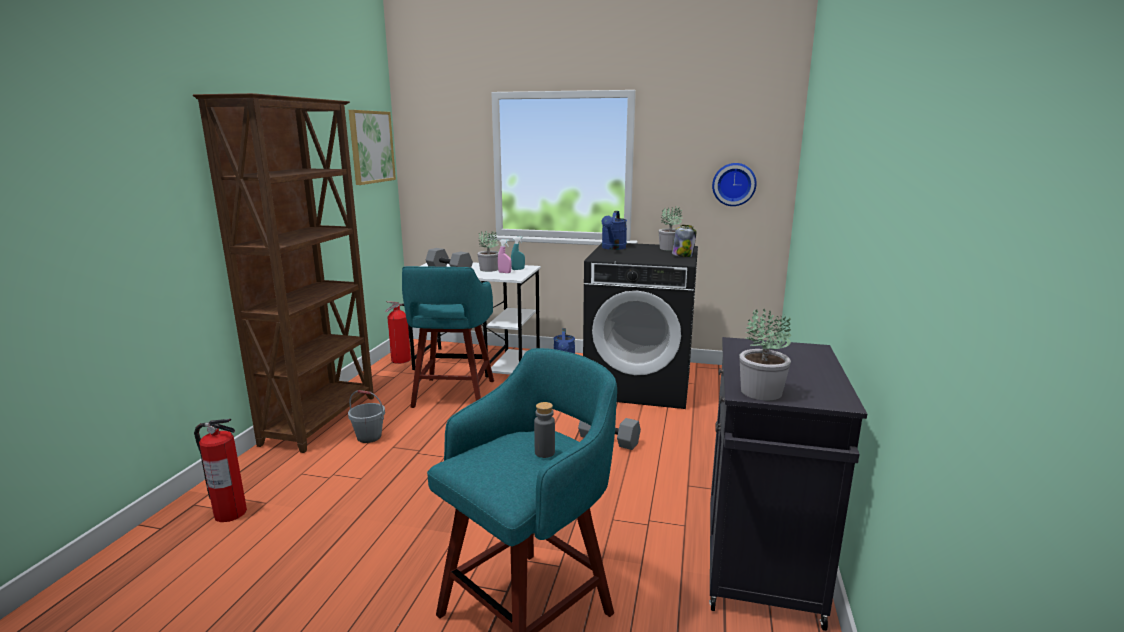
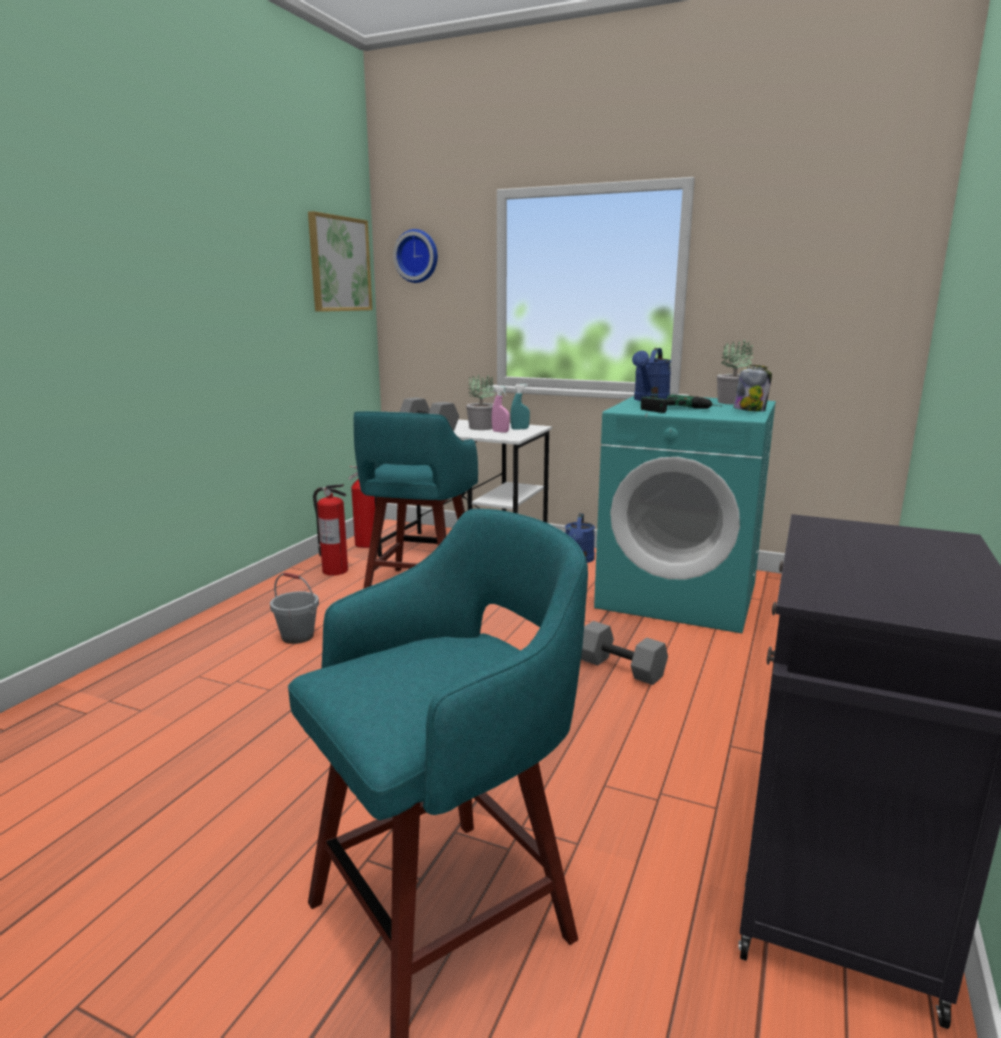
camera: 10 degrees right, 0 degrees up
brown bookcase [193,93,374,453] -> none
fire extinguisher [194,419,247,522] -> fire extinguisher moved to [313,484,348,575]
grey bottle [534,402,555,458] -> none
black washing machine [583,243,698,409] -> turquoise washing machine [594,396,776,633]
wall clock [712,163,757,206] -> wall clock moved to [393,229,438,283]
potted plant [739,308,791,400] -> none
none -> power drill [641,394,720,413]

